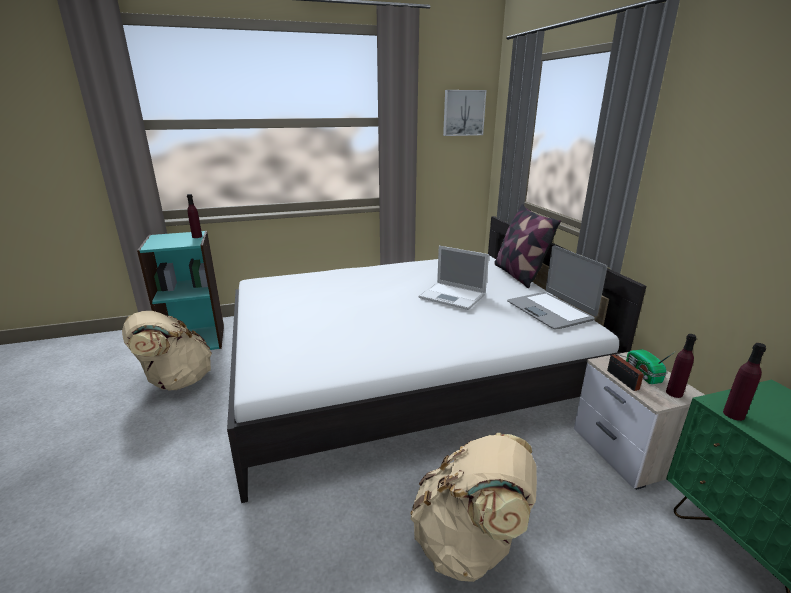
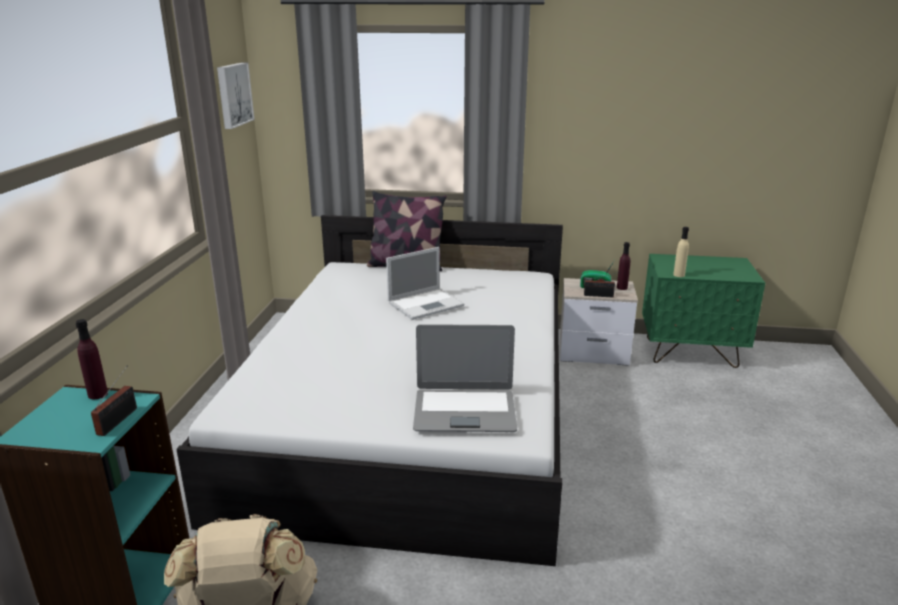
camera: 65 degrees left, 0 degrees up
beige backpack [410,433,537,582] -> none
laptop [507,245,607,329] -> laptop moved to [413,324,517,432]
purple bottle [723,343,766,421] -> beige bottle [673,227,689,277]
none -> radio [91,365,137,436]

